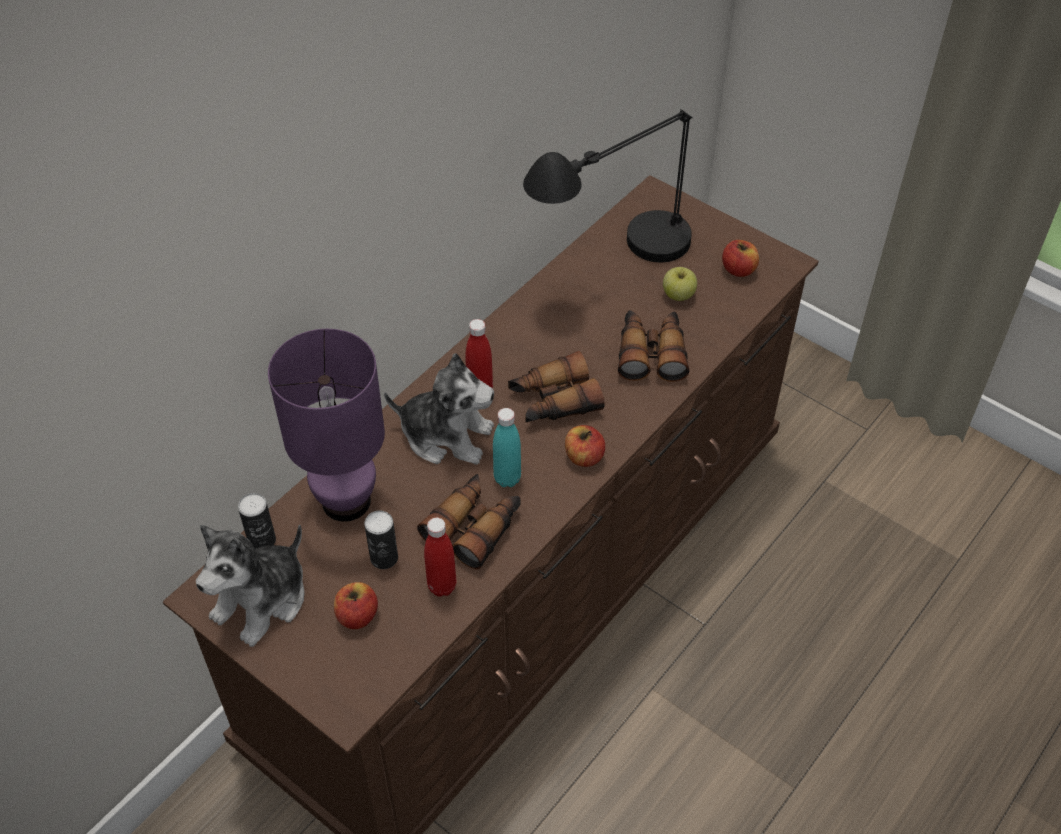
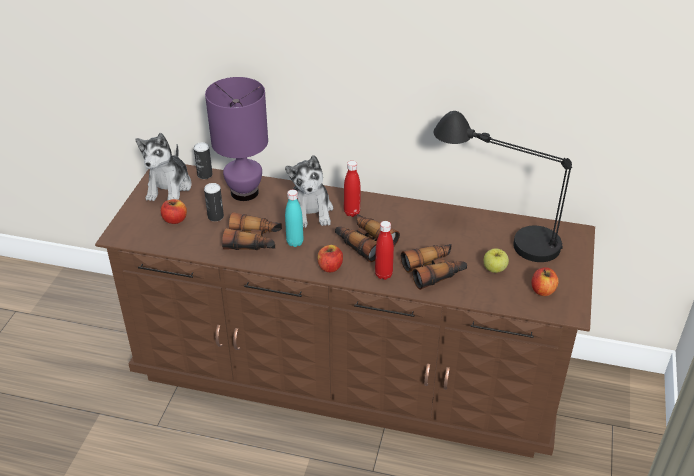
camera: 65 degrees right, 10 degrees down
plush toy [196,525,305,647] -> plush toy turned 90 degrees counterclockwise [135,133,192,201]
red bottle [424,517,456,597] -> red bottle moved to [375,221,394,280]

